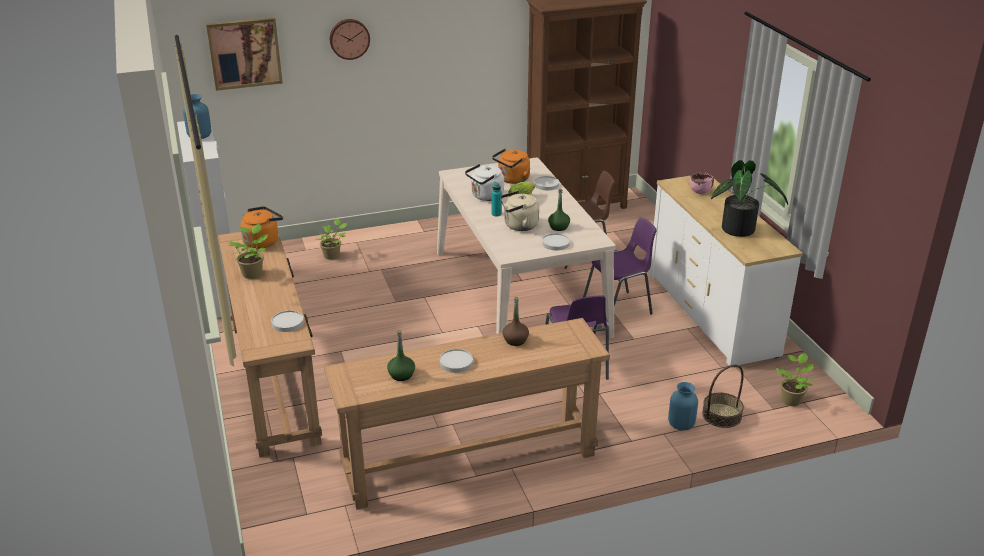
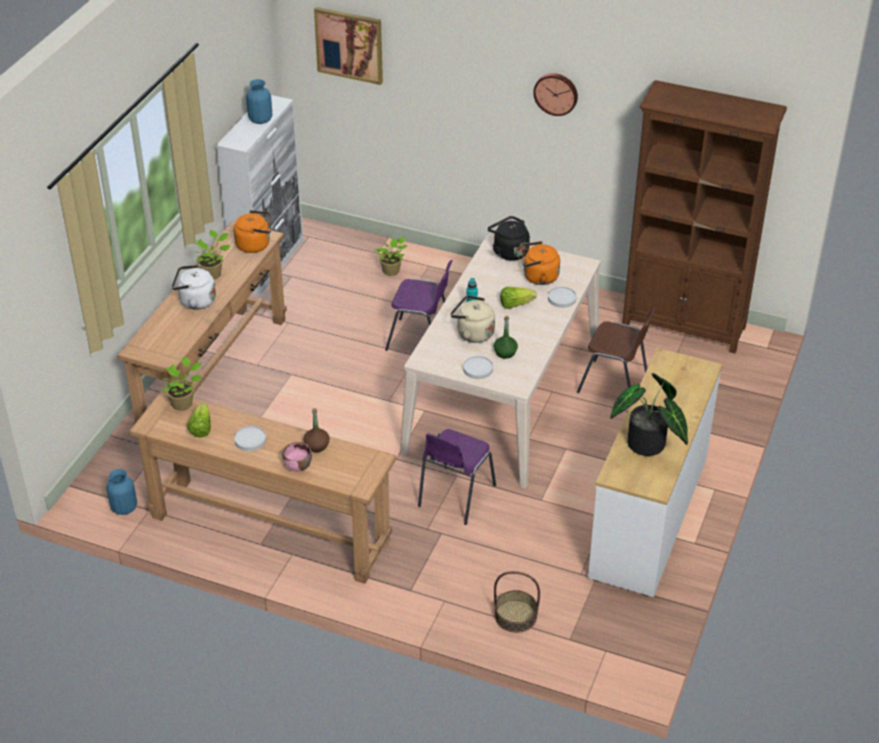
camera: 40 degrees right, 10 degrees up
white plate [271,310,304,332] -> none
wall clock [330,19,370,60] -> wall clock moved to [533,73,578,116]
green bottle [387,330,415,381] -> lettuce [187,403,211,437]
white kettle [465,164,504,201] -> white kettle moved to [172,265,216,310]
purple chair [583,218,657,315] -> purple chair moved to [385,260,453,351]
blue vase [668,382,698,430] -> blue vase moved to [106,469,137,515]
pink bowl [690,172,714,194] -> pink bowl moved to [282,442,312,471]
potted plant [776,353,813,406] -> potted plant moved to [162,357,202,411]
none -> black kettle [488,216,530,261]

